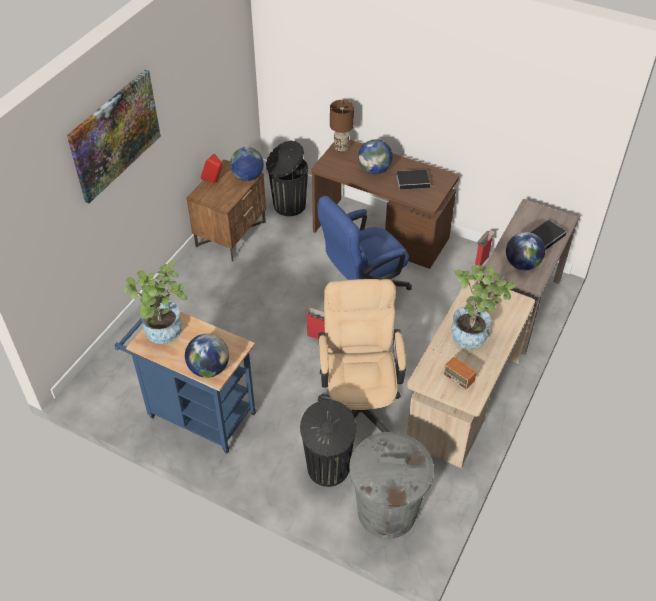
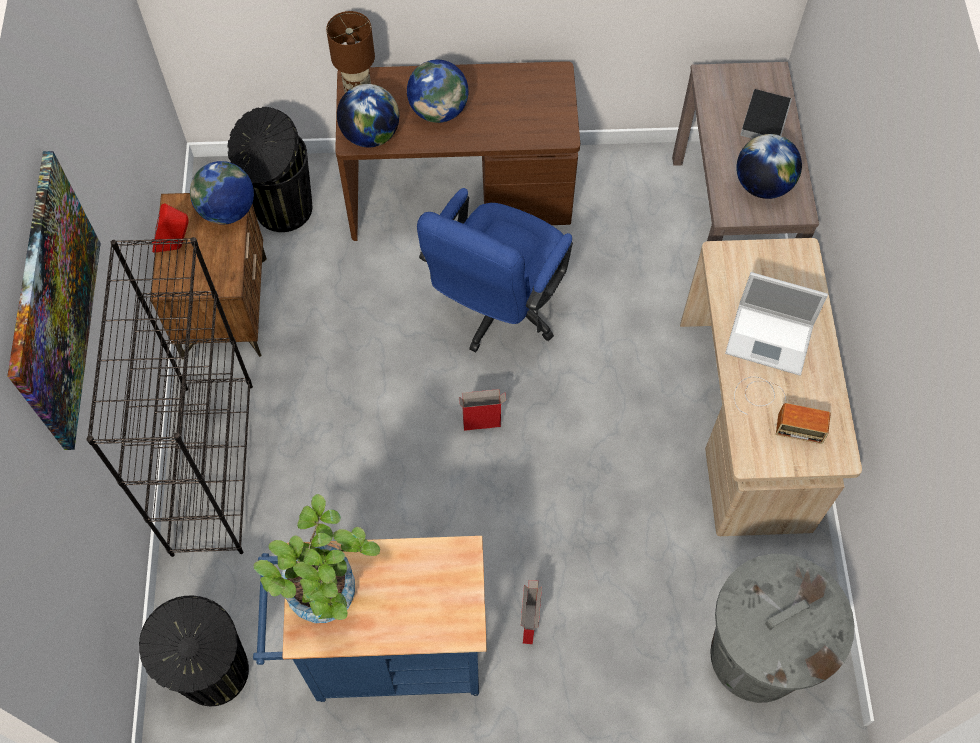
camera: 30 degrees left, 15 degrees up
globe [185,334,229,378] -> globe moved to [337,84,399,147]
black trash can [300,400,356,487] -> black trash can moved to [139,595,249,706]
beige office chair [318,279,406,432] -> none
book [396,169,433,190] -> none
potted plant [451,265,516,349] -> laptop [725,272,828,376]
cardboard box [475,230,495,266] -> cardboard box moved to [520,580,542,644]
none -> black bookcase [86,237,253,557]

